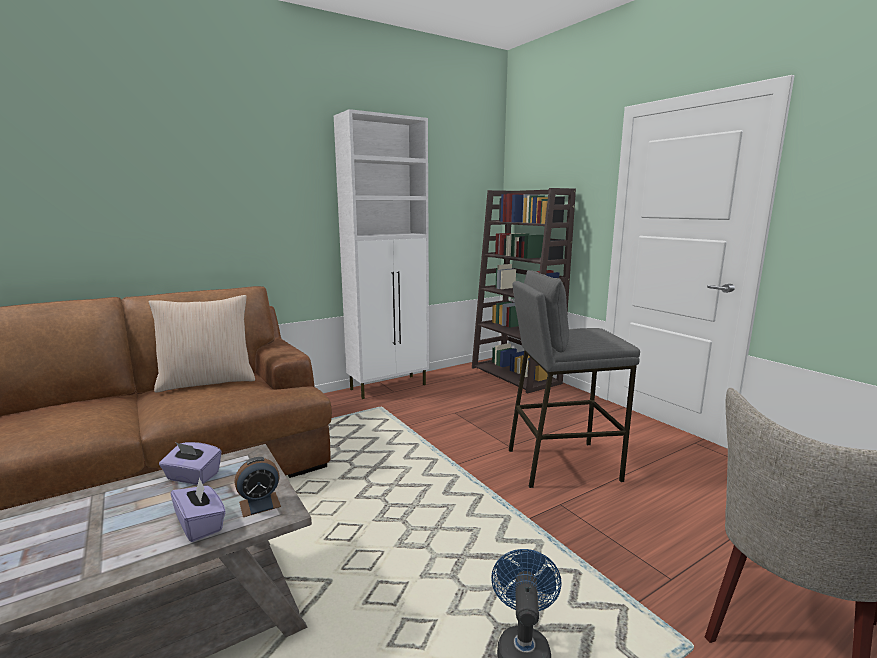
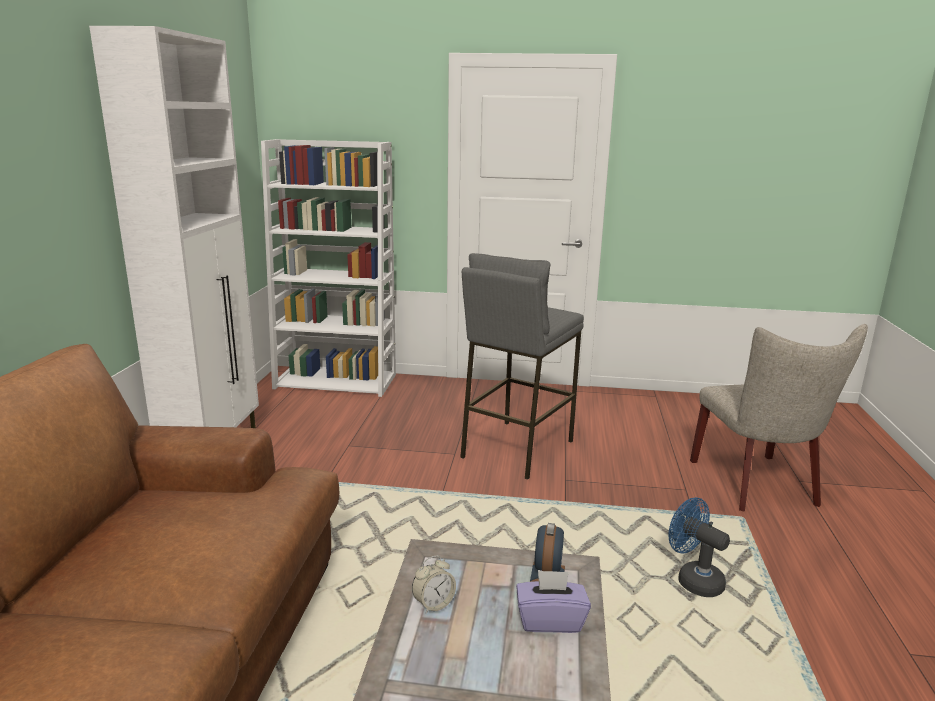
camera: 50 degrees left, 5 degrees up
beige pillow [148,295,255,393] -> none
purple tissue box [159,442,222,485] -> alarm clock [412,555,456,613]
brown bookcase [472,188,576,394] -> white bookcase [261,139,396,397]

